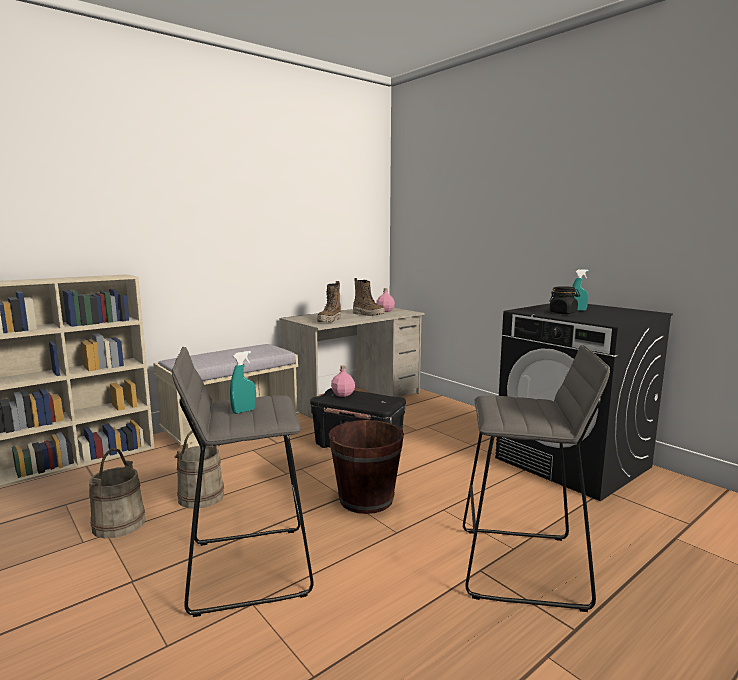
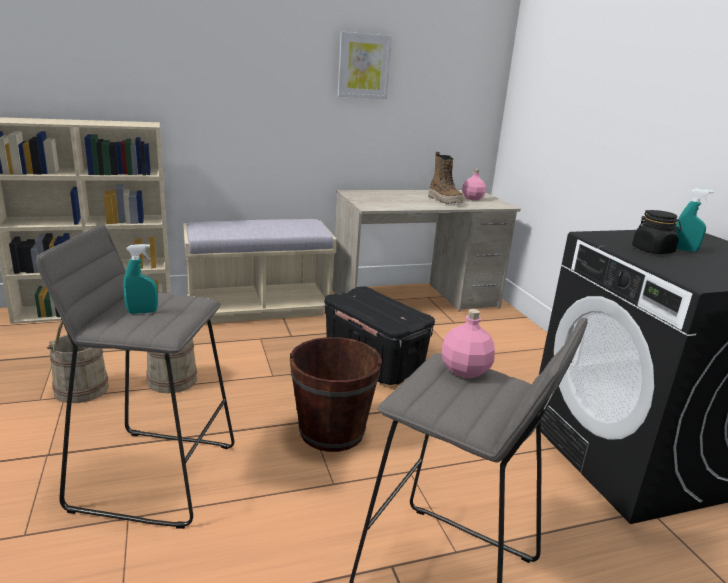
camera: 20 degrees right, 10 degrees up
boot [317,281,341,323] -> none
pink bottle [331,365,355,397] -> pink bottle moved to [442,309,495,378]
none -> picture [338,32,392,99]

